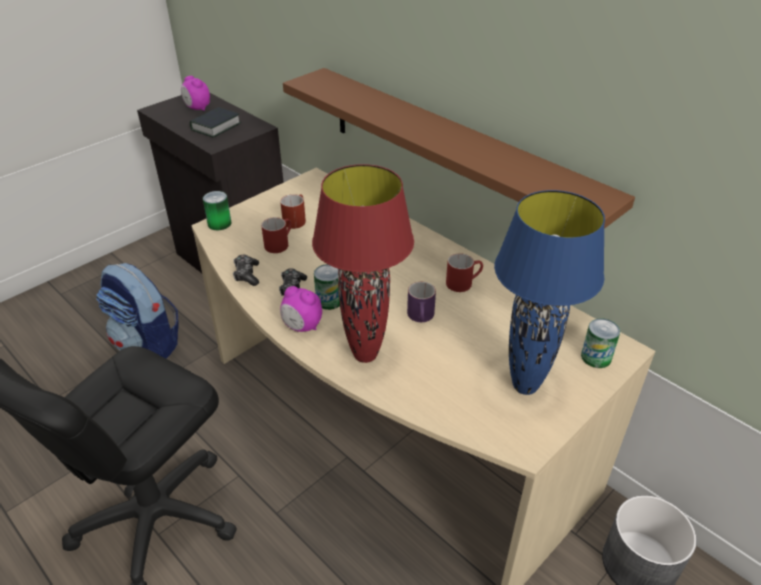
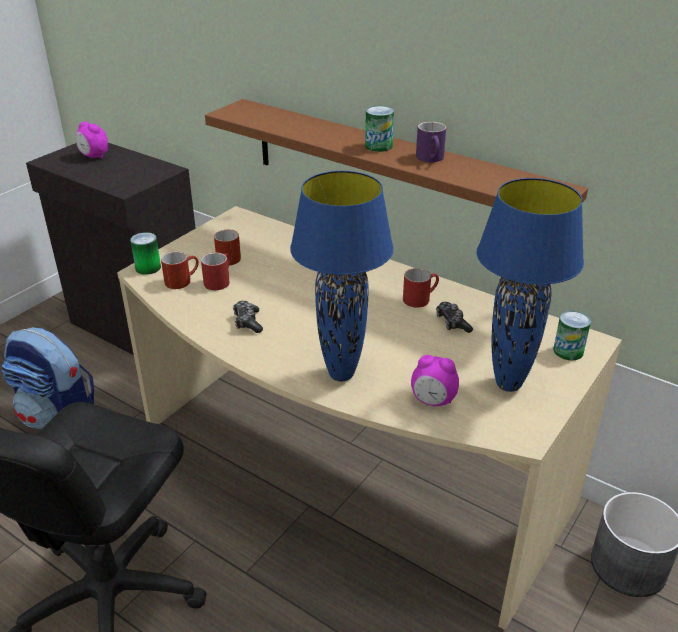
camera: 10 degrees left, 5 degrees down
book [190,107,241,137] -> none
game controller [233,255,259,286] -> game controller moved to [436,302,473,333]
alarm clock [280,286,322,332] -> alarm clock moved to [411,355,459,406]
red table lamp [312,164,414,363] -> blue table lamp [290,171,394,382]
can [314,264,340,310] -> can moved to [365,106,394,152]
purple mug [407,282,436,322] -> purple mug moved to [416,122,446,162]
none -> red mug [161,251,199,289]

